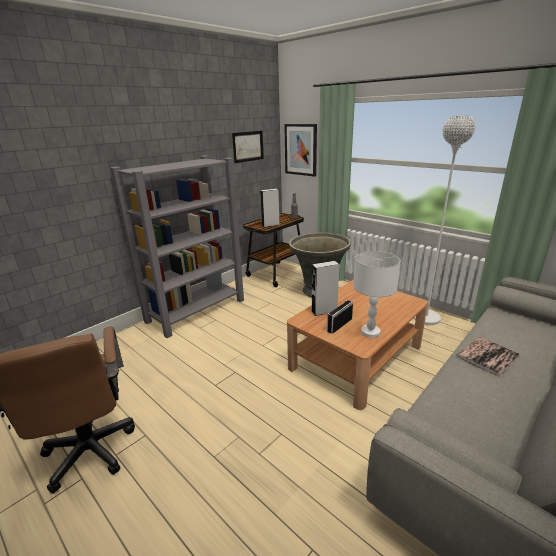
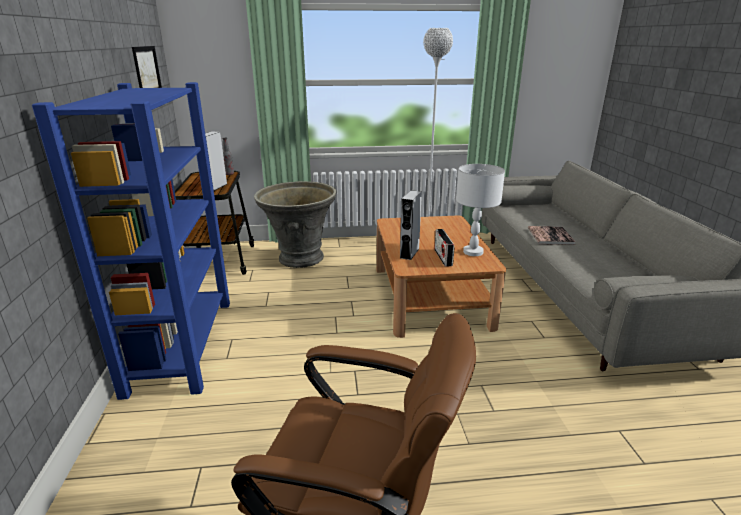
camera: 50 degrees left, 0 degrees up
grey bookcase [110,155,244,338] -> blue bookcase [32,82,230,400]
picture [284,124,317,177] -> none

